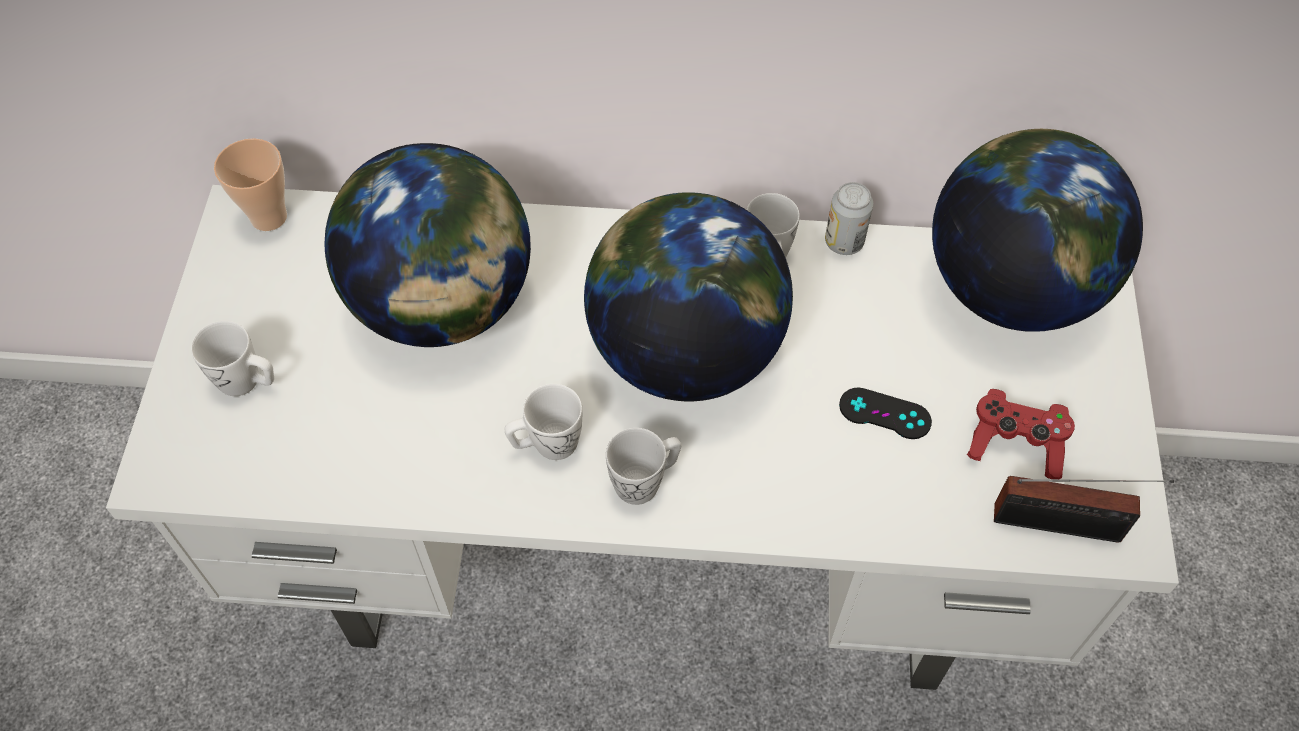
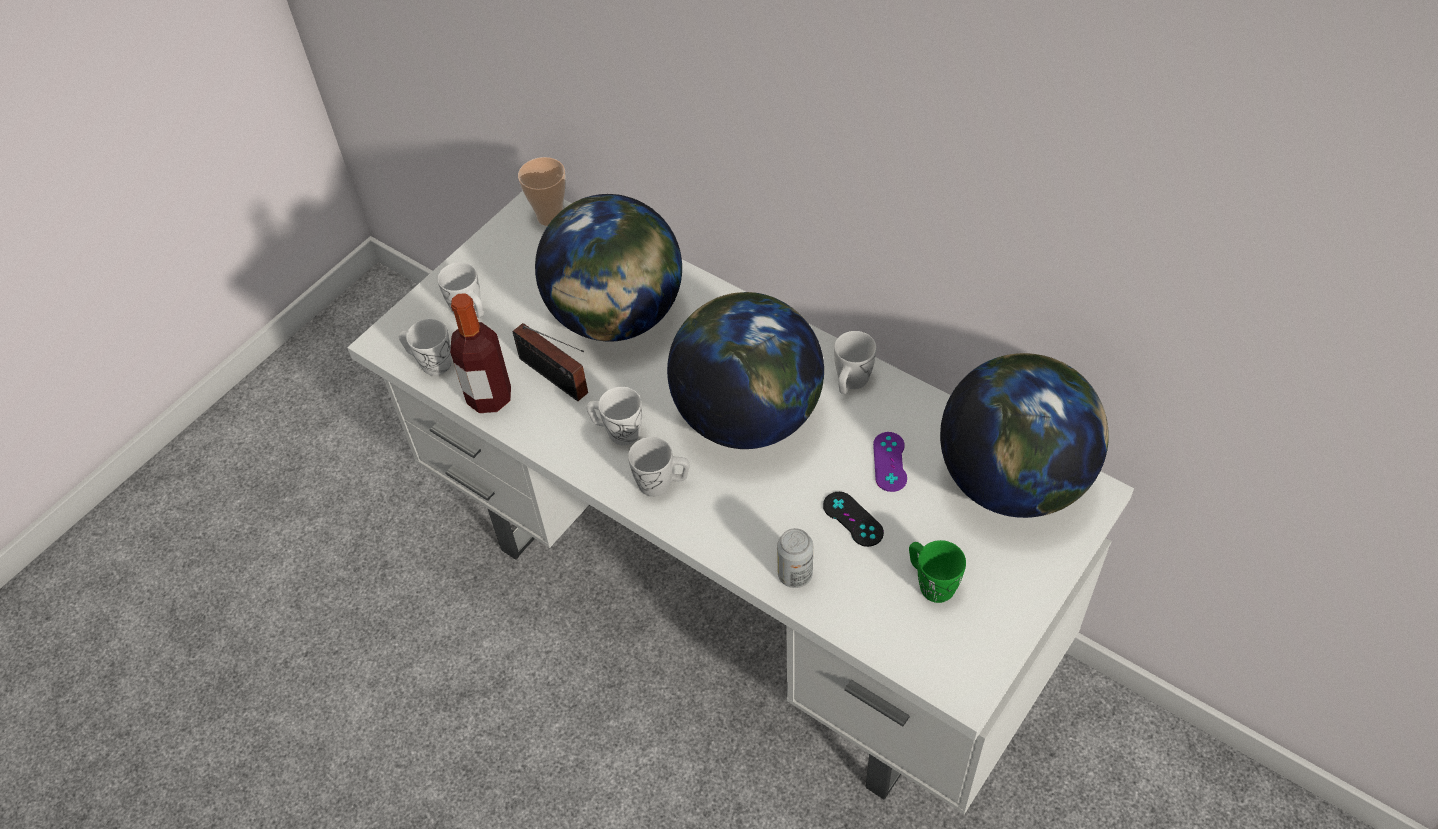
camera: 35 degrees right, 5 degrees down
can [825,182,873,255] -> can moved to [777,528,813,588]
red game controller [967,389,1075,479] -> green mug [909,540,966,603]
radio [994,476,1174,543] -> radio moved to [512,323,588,401]
none -> white mug [399,319,452,376]
none -> bottle [450,293,511,413]
none -> purple game controller [873,432,907,492]

